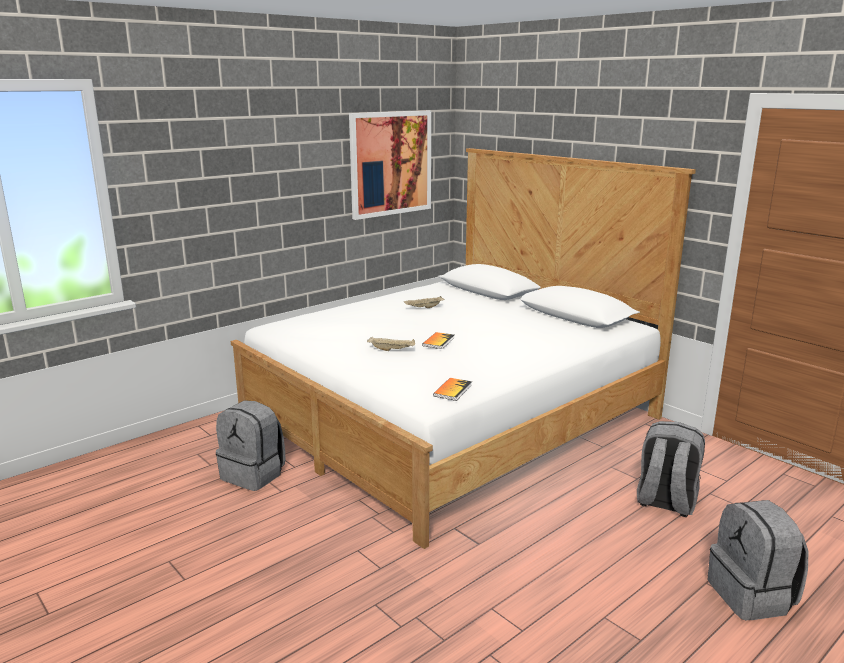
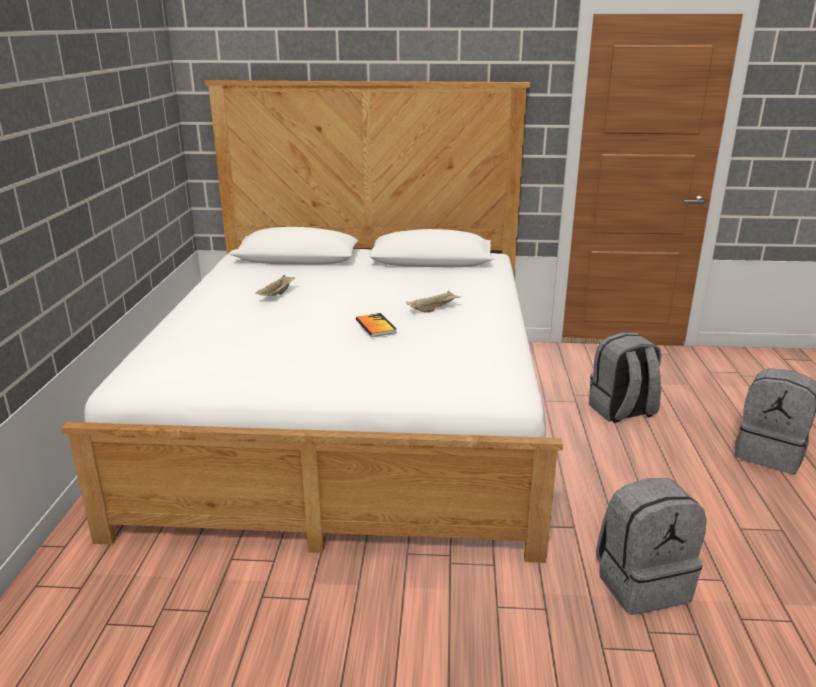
camera: 45 degrees left, 5 degrees up
grey backpack [216,400,285,491] -> grey backpack moved to [596,478,707,615]
picture [349,111,431,220] -> none
beige tray [367,337,415,351] -> beige tray moved to [406,291,460,312]
book [433,378,472,401] -> none

